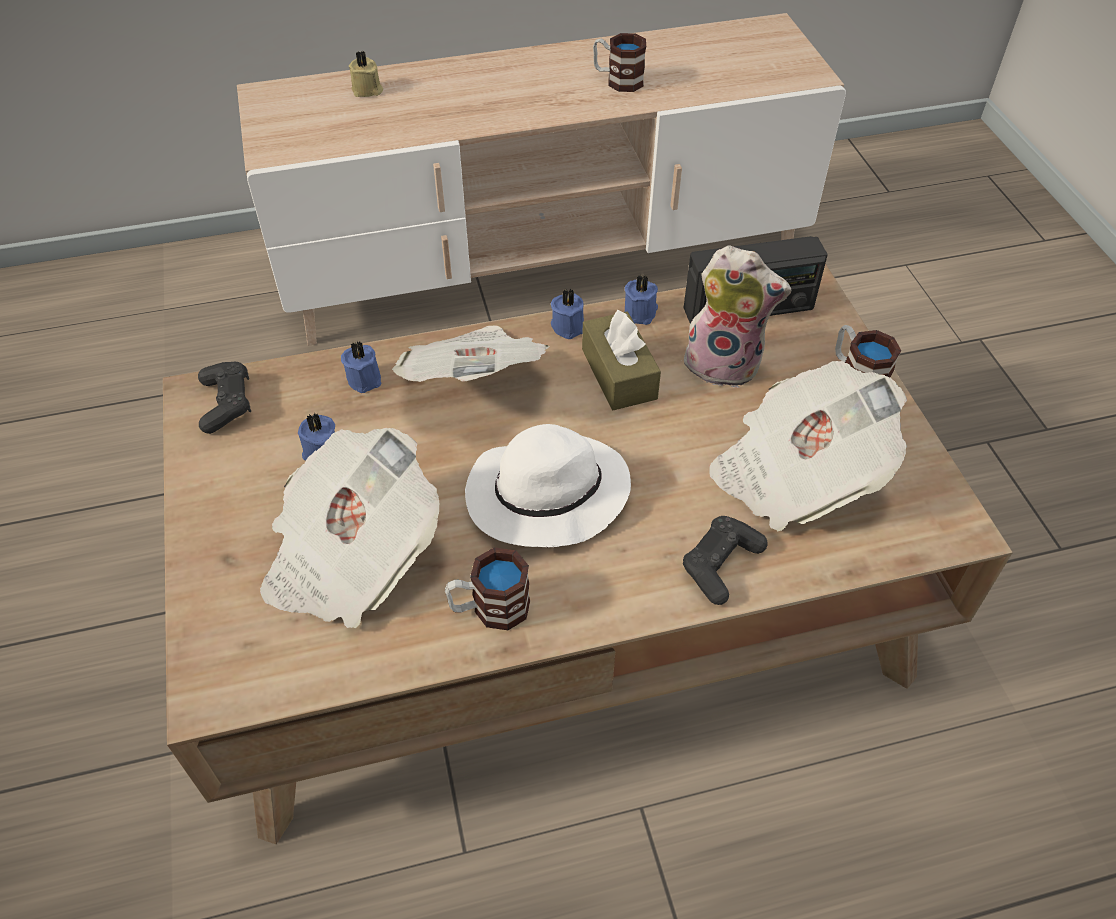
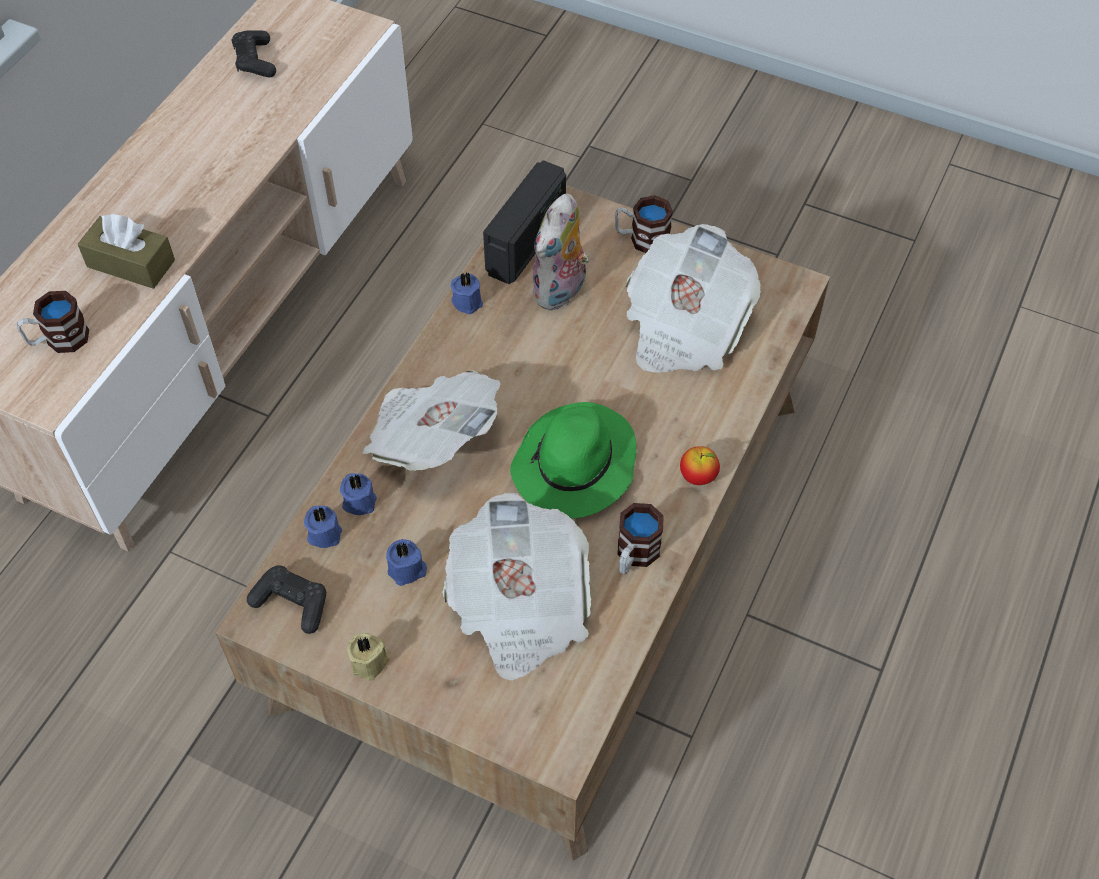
camera: 50 degrees left, 5 degrees up
beige candle [349,51,383,97] -> beige candle moved to [347,633,390,681]
white hat [465,424,631,547] -> green hat [510,402,637,519]
blue candle [551,289,584,339] -> blue candle moved to [304,506,342,548]
brown tissue box [582,310,661,410] -> brown tissue box moved to [78,214,175,289]
mug [593,33,646,92] -> mug moved to [17,291,89,353]
plush toy [680,245,791,388] -> plush toy turned 150 degrees clockwise [532,194,589,311]
black game controller [683,516,768,605] -> black game controller moved to [232,30,276,77]
none -> apple [680,446,720,485]

